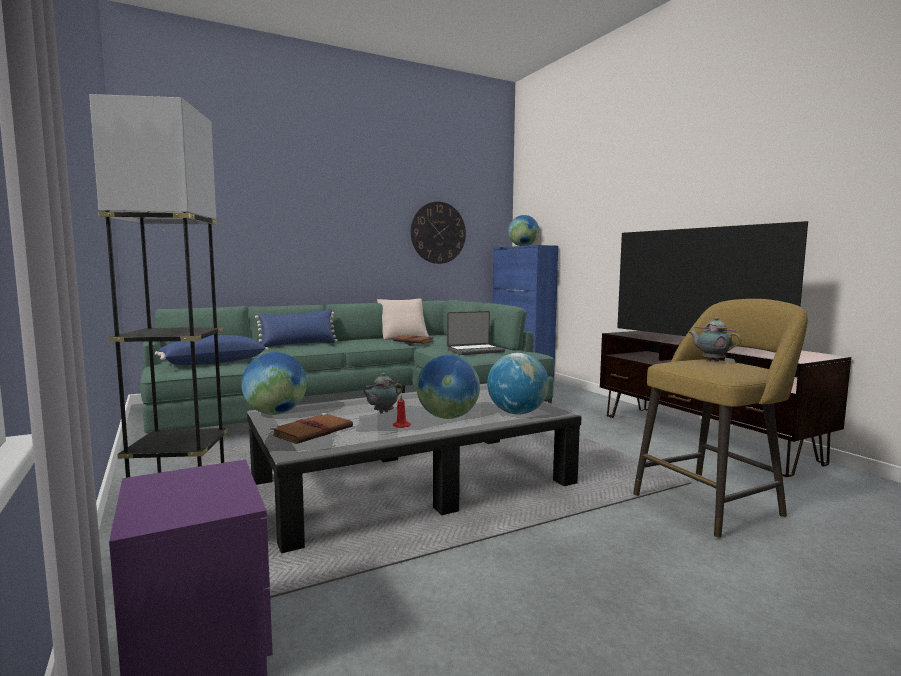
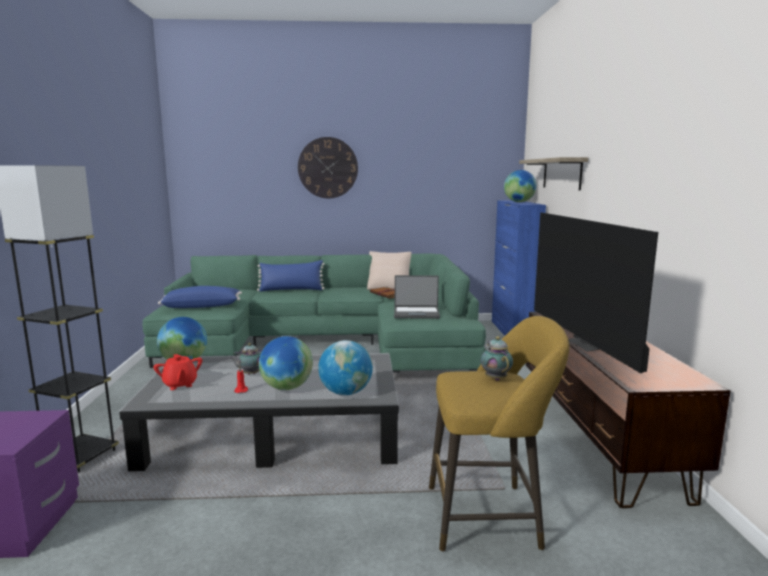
camera: 25 degrees right, 5 degrees up
brown book [270,413,353,444] -> red teapot [153,354,202,390]
wall clock [410,202,466,264] -> wall clock moved to [298,137,358,199]
none -> shelf [519,157,588,191]

